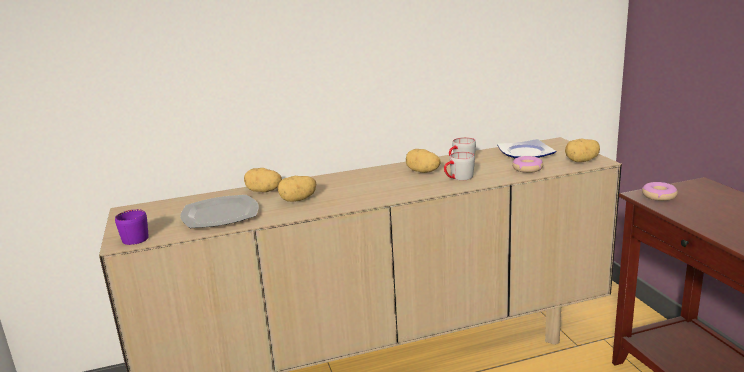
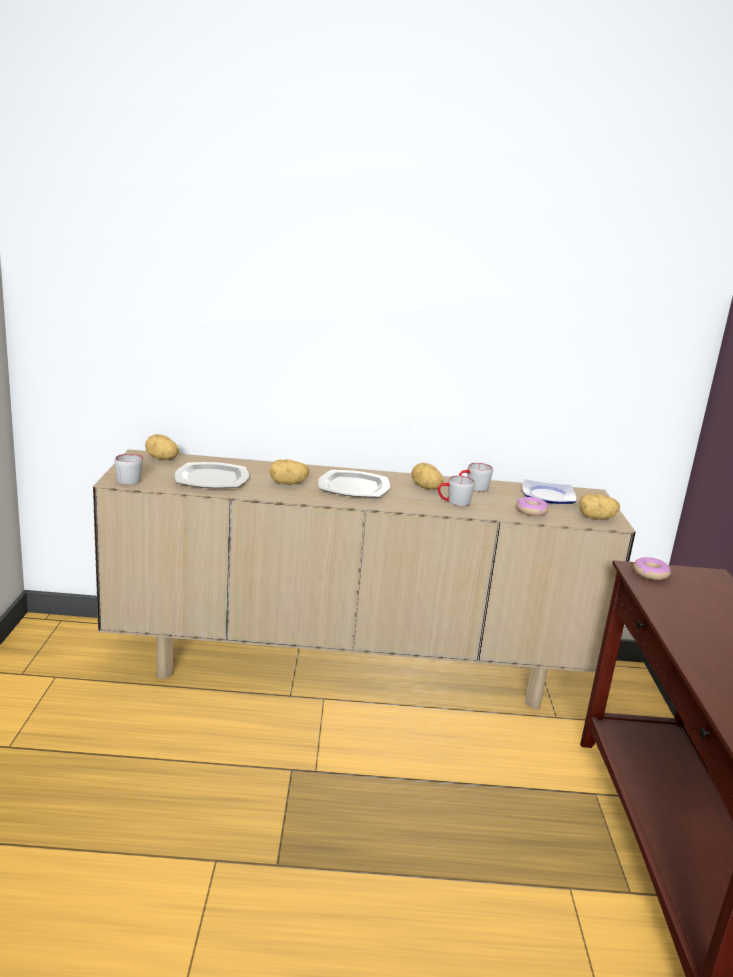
camera: 15 degrees right, 0 degrees up
purple mug [115,209,149,245] -> grey mug [114,454,143,485]
potato [244,168,282,192] -> potato moved to [145,434,179,460]
none -> plate [318,470,390,497]

